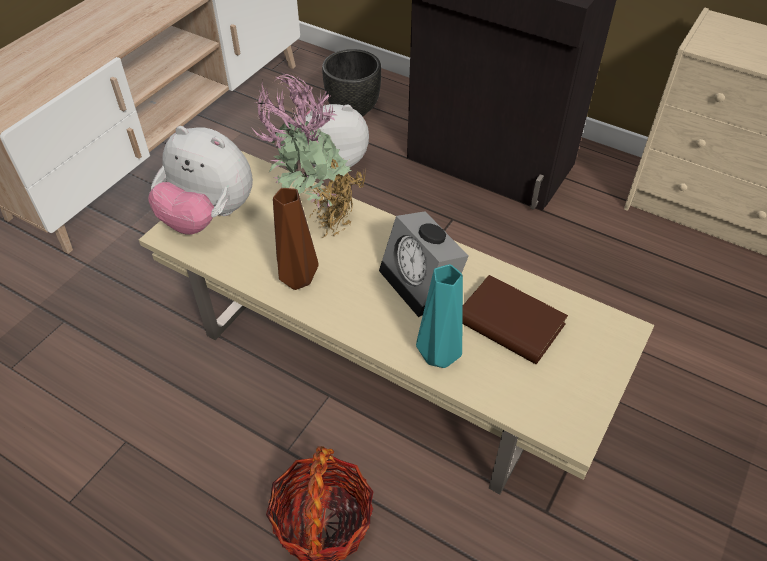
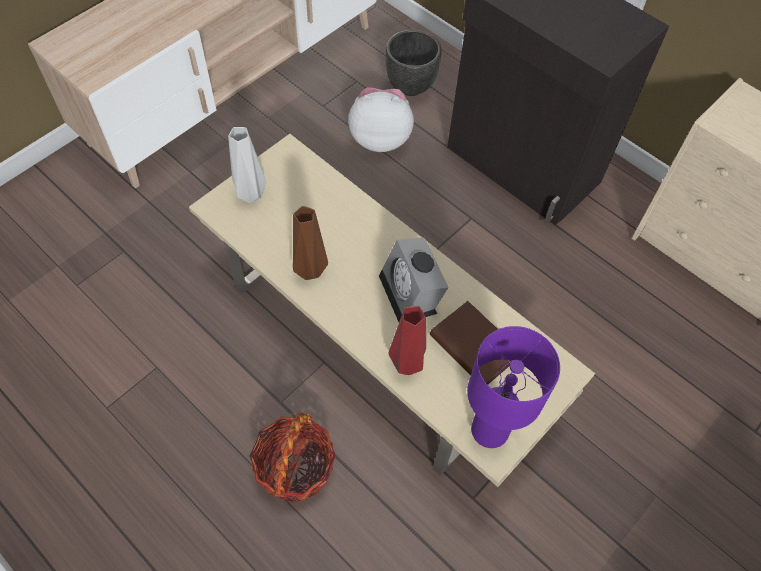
camera: 10 degrees right, 10 degrees up
plush toy [148,126,253,235] -> grey vase [228,127,266,203]
potted plant [250,72,366,238] -> none
turquoise vase [416,264,463,368] -> red vase [388,306,426,375]
none -> purple table lamp [467,326,560,448]

